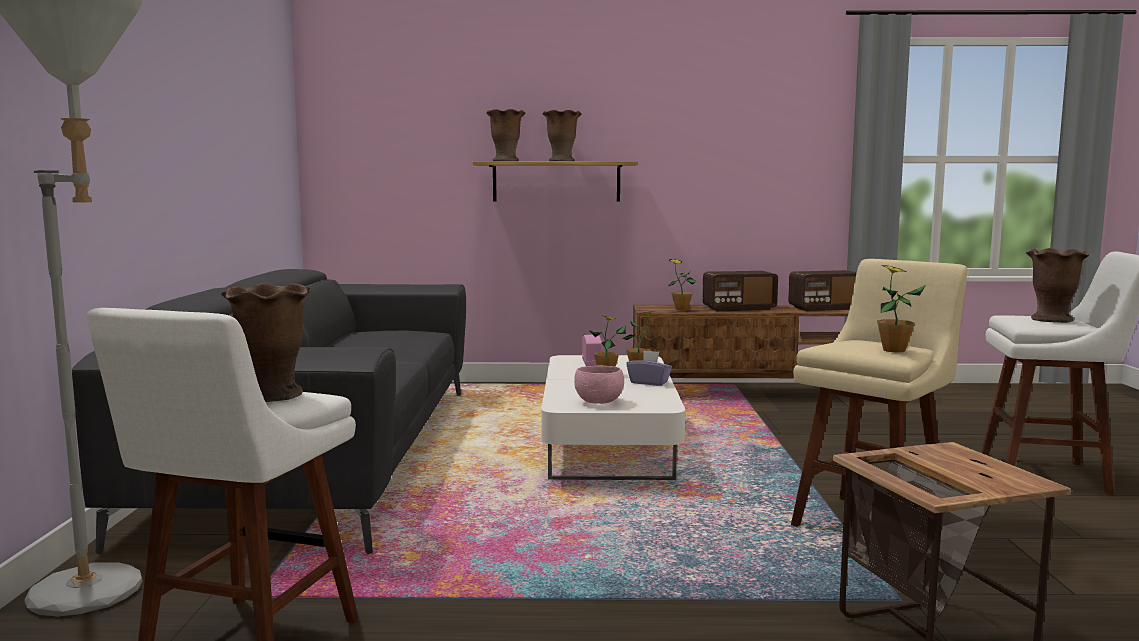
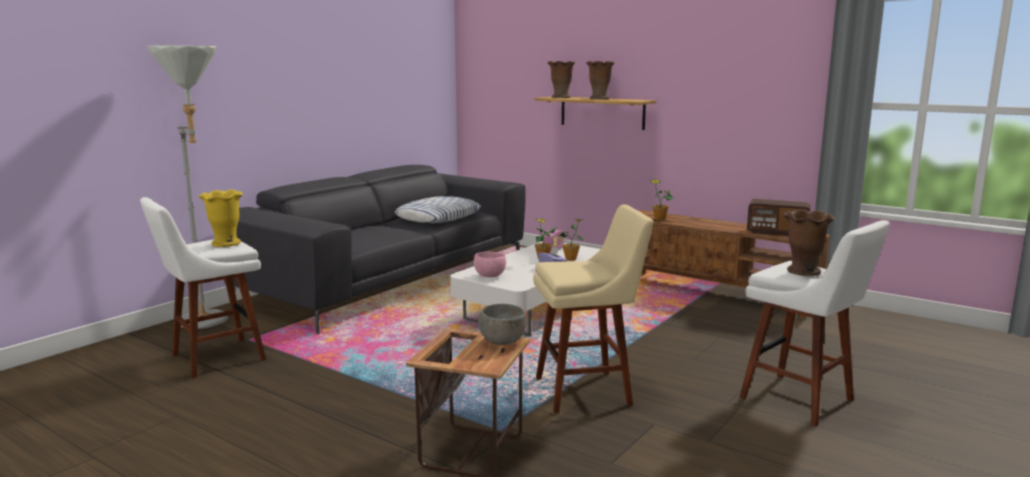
camera: 35 degrees right, 5 degrees up
brown vase [221,283,311,402] -> yellow vase [199,189,243,247]
radio [702,271,778,311] -> none
potted plant [877,265,926,353] -> none
none -> pillow [395,196,481,223]
none -> grey bowl [478,304,527,345]

